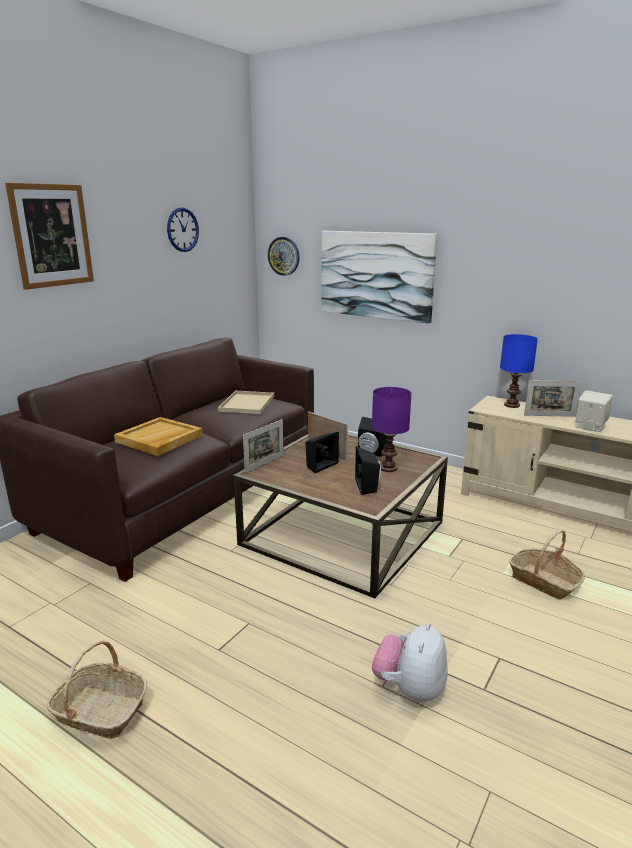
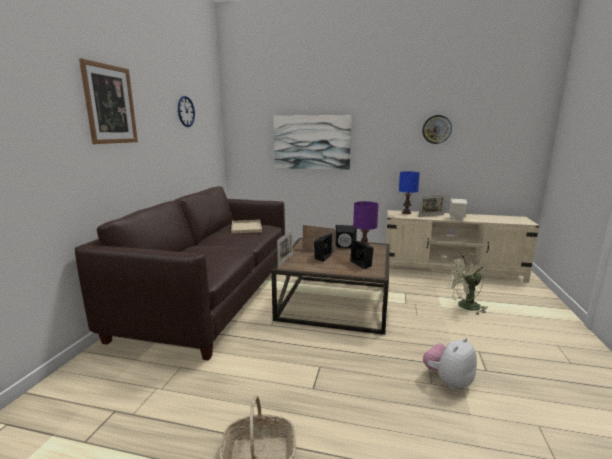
camera: 20 degrees left, 5 degrees down
beige tray [114,417,203,456] -> none
wall clock [268,237,300,276] -> wall clock moved to [422,115,452,144]
plush toy [372,622,448,703] -> plush toy turned 45 degrees clockwise [423,338,477,390]
basket [509,529,585,599] -> green fan [446,253,487,315]

